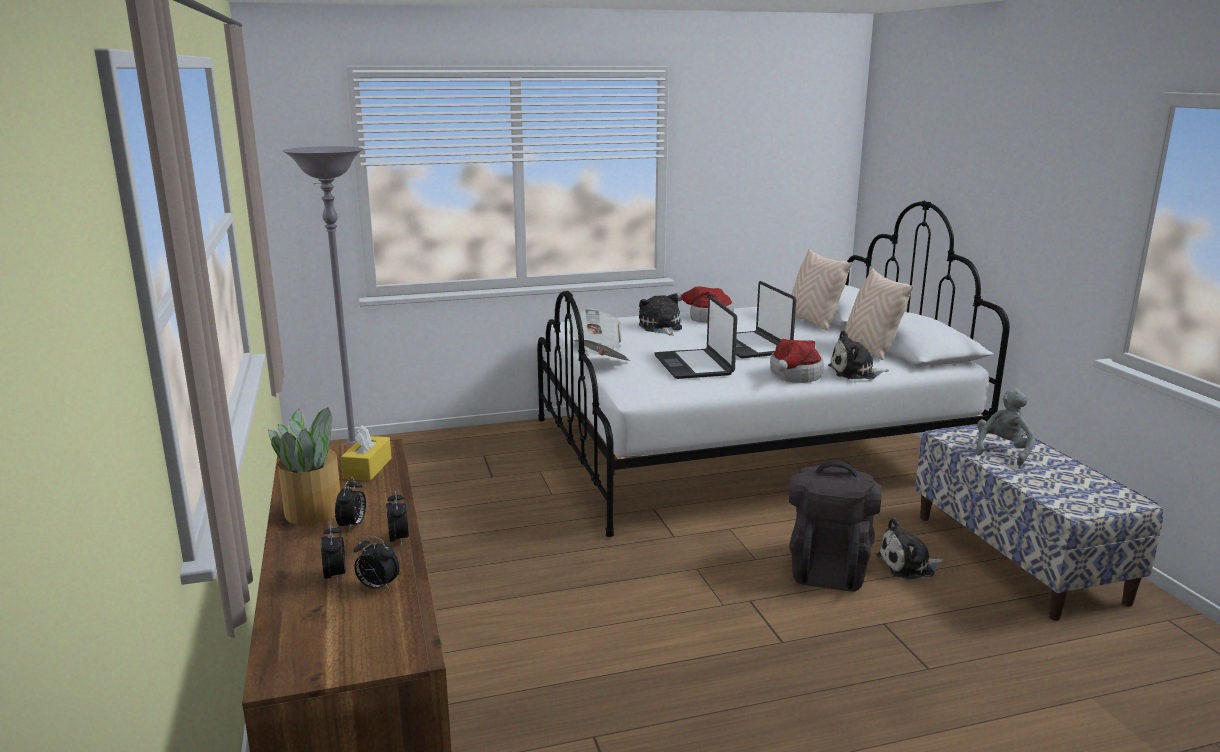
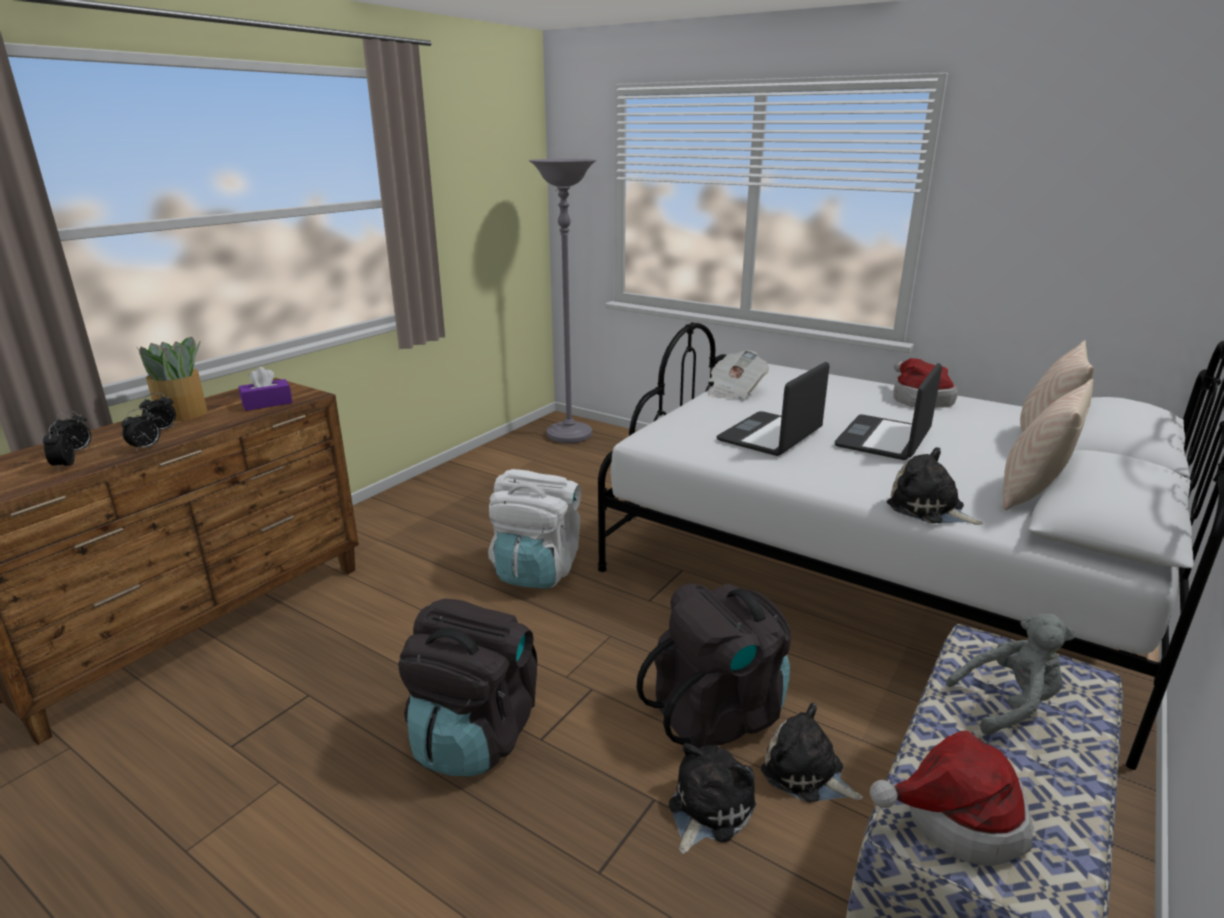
camera: 50 degrees right, 5 degrees up
yellow tissue box [341,425,392,481] -> purple tissue box [239,367,293,411]
newspaper [573,340,629,361] -> none
plush toy [639,293,682,336] -> plush toy moved to [669,743,756,854]
hat [770,339,824,383] -> hat moved to [870,730,1034,866]
none -> black backpack [398,599,537,776]
none -> white backpack [488,469,581,588]

